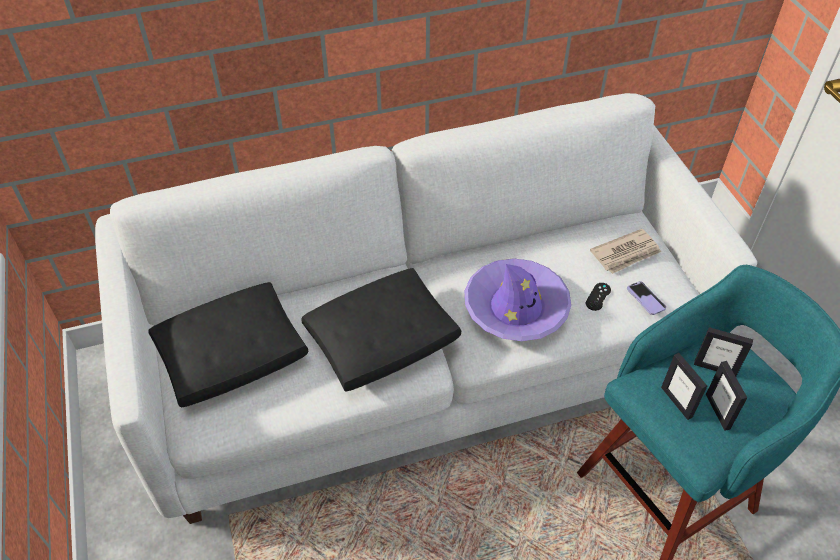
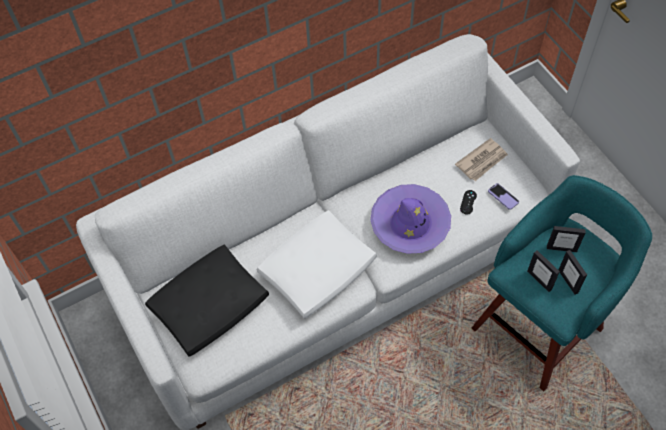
camera: 10 degrees left, 10 degrees up
black pillow [301,268,461,392] -> white pillow [257,210,377,319]

